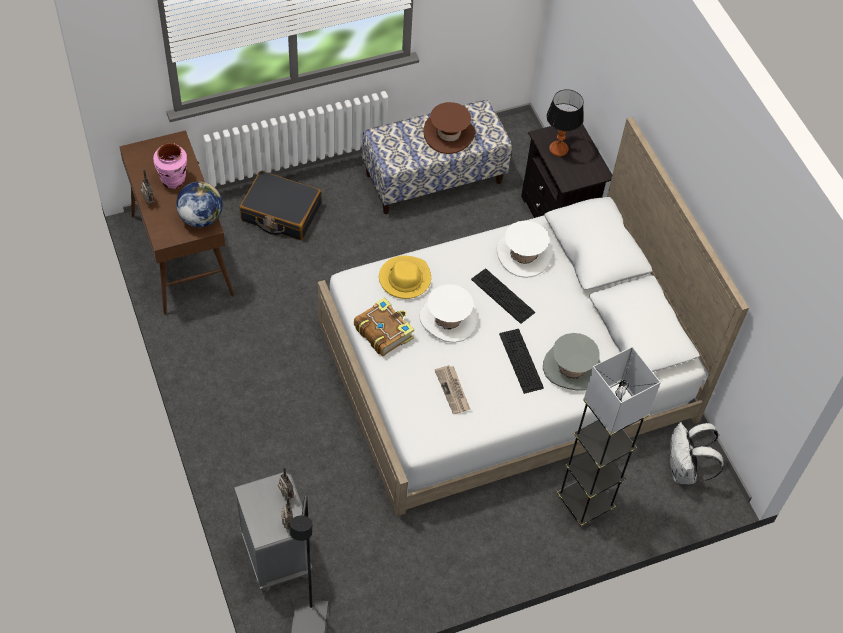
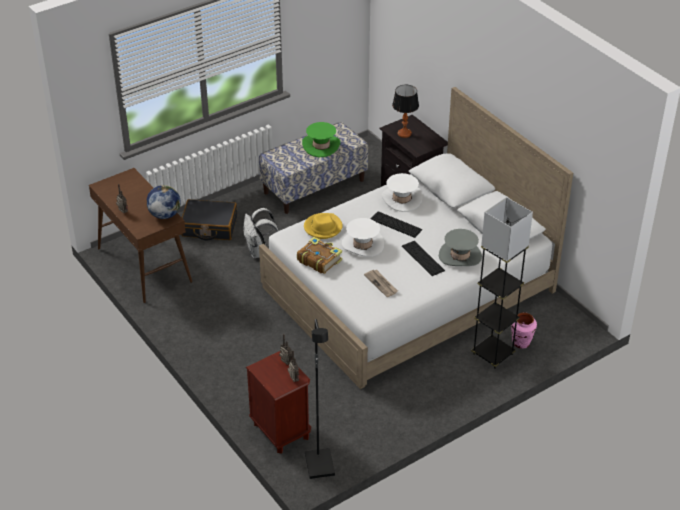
camera: 10 degrees left, 15 degrees down
pink vase [153,143,187,189] -> pink vase moved to [511,312,537,349]
grey nightstand [234,472,312,592] -> brown nightstand [246,351,311,454]
brown hat [423,102,475,154] -> green hat [302,122,340,157]
white backpack [670,422,724,484] -> white backpack moved to [243,208,279,258]

